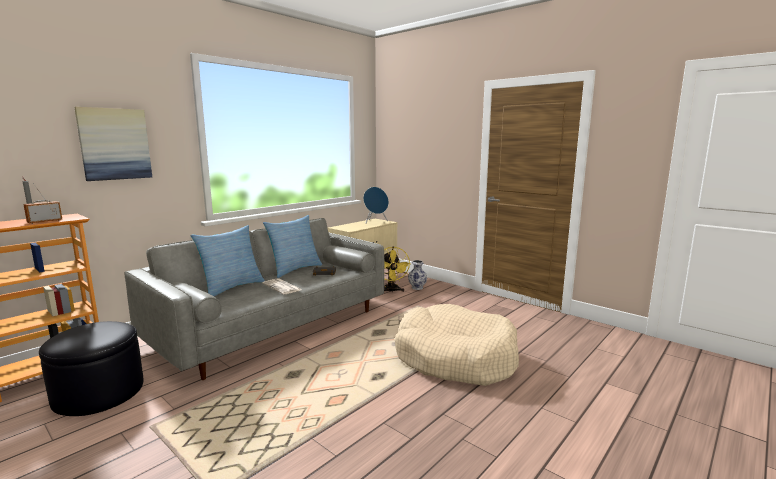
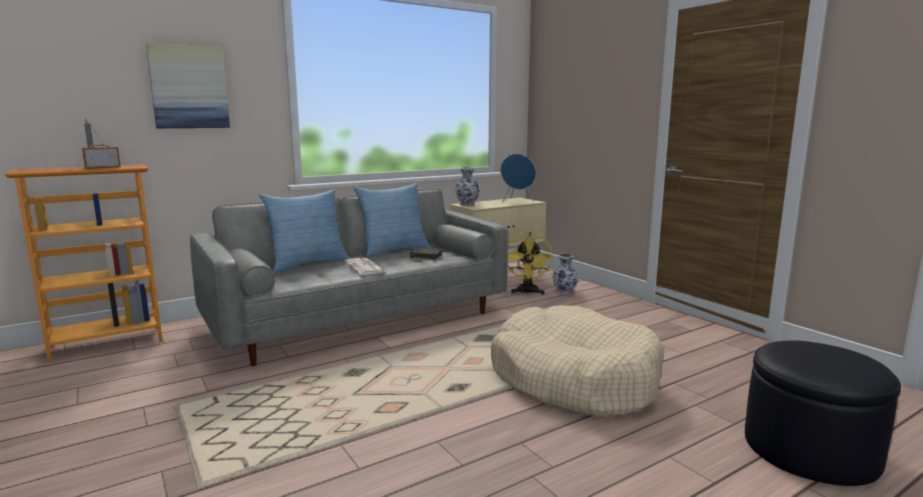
camera: 15 degrees right, 0 degrees up
black ottoman [39,321,143,416] -> black ottoman moved to [745,340,901,486]
none -> vase [455,167,479,206]

